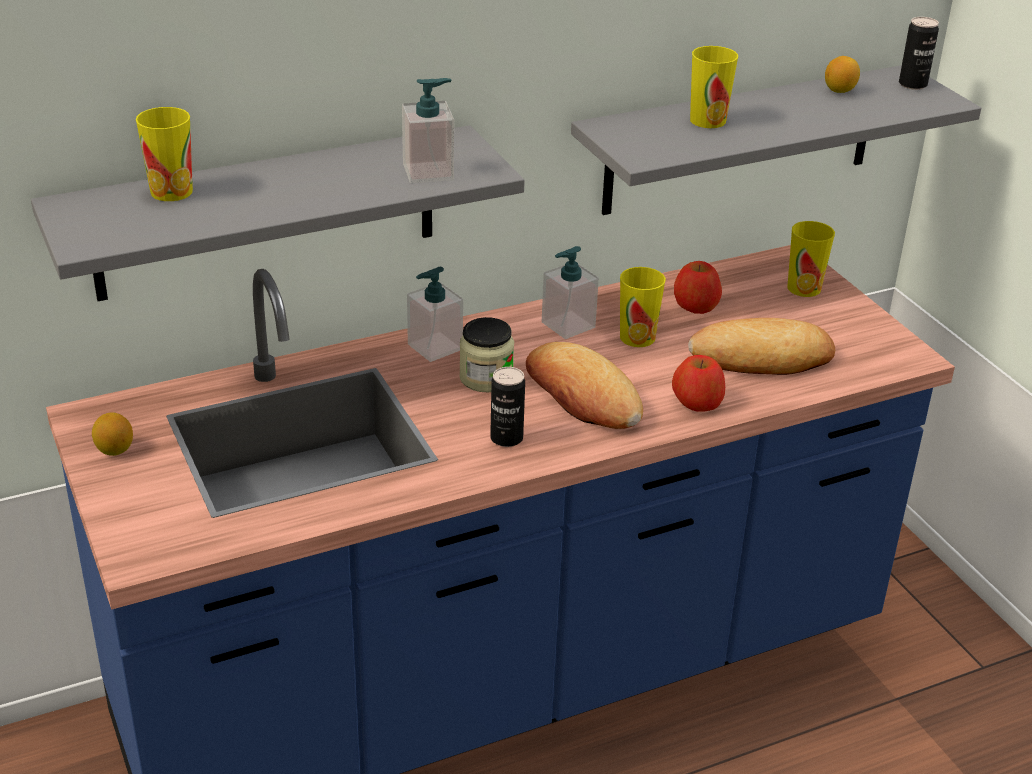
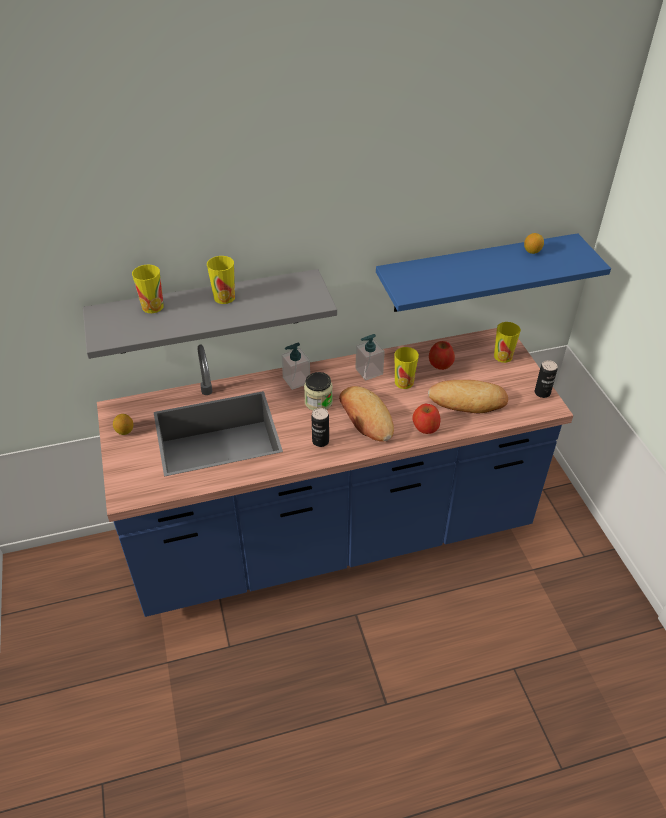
camera: 10 degrees right, 10 degrees up
soap dispenser [402,78,454,183] -> none
grey shelf [571,65,981,215] -> blue shelf [376,233,611,312]
cup [690,46,738,128] -> cup moved to [207,256,235,304]
can [899,17,939,90] -> can moved to [534,360,558,398]

